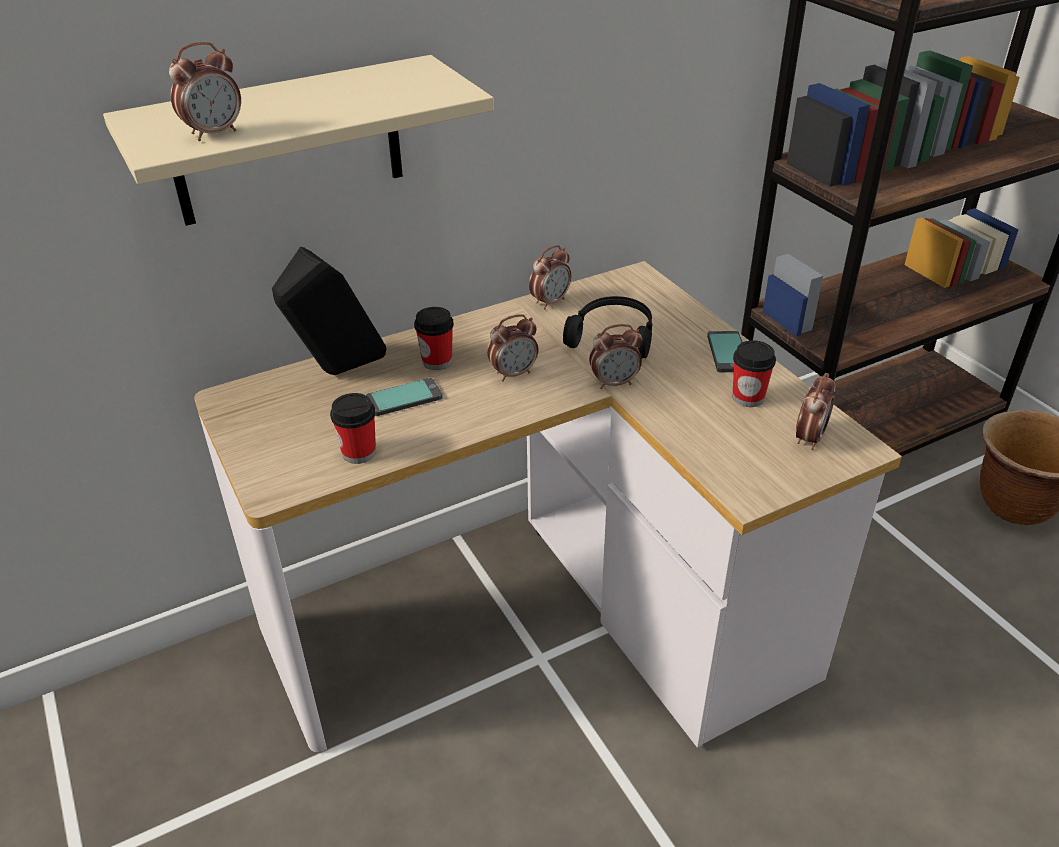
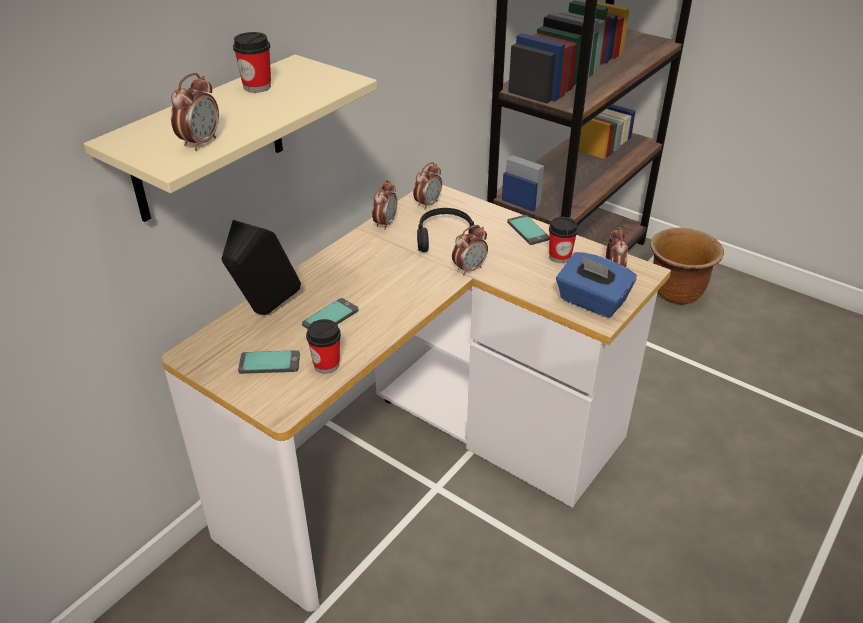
camera: 25 degrees left, 0 degrees up
cup [414,307,454,370] -> cup moved to [233,32,271,93]
alarm clock [487,314,538,382] -> alarm clock moved to [413,162,442,210]
none -> phone [238,350,300,374]
none -> blue tissue box [556,252,637,318]

